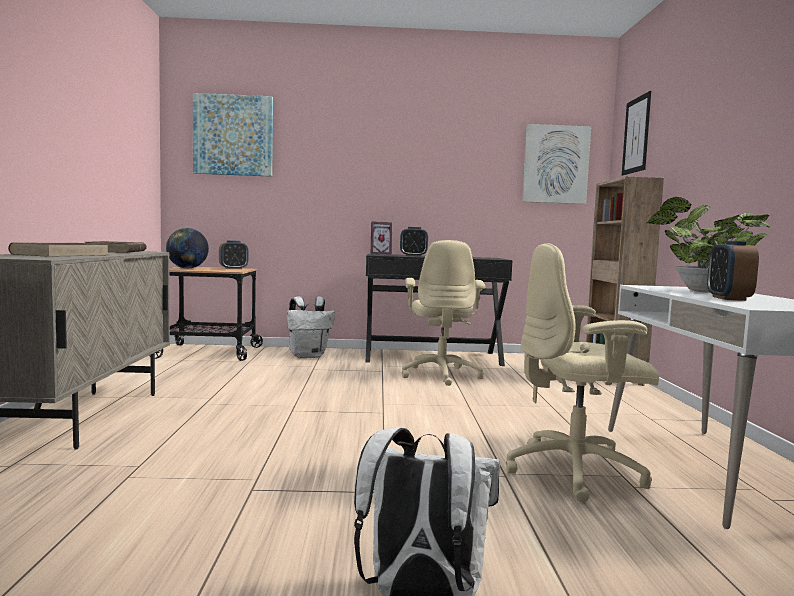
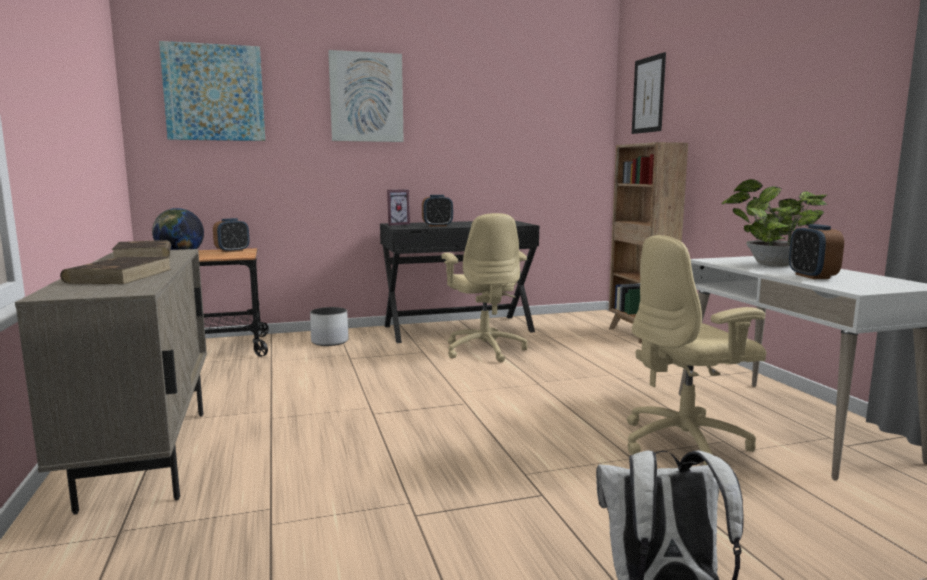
camera: 15 degrees left, 5 degrees up
white backpack [287,296,335,358] -> white planter [310,307,349,346]
picture [522,124,591,204] -> picture moved to [328,50,404,142]

